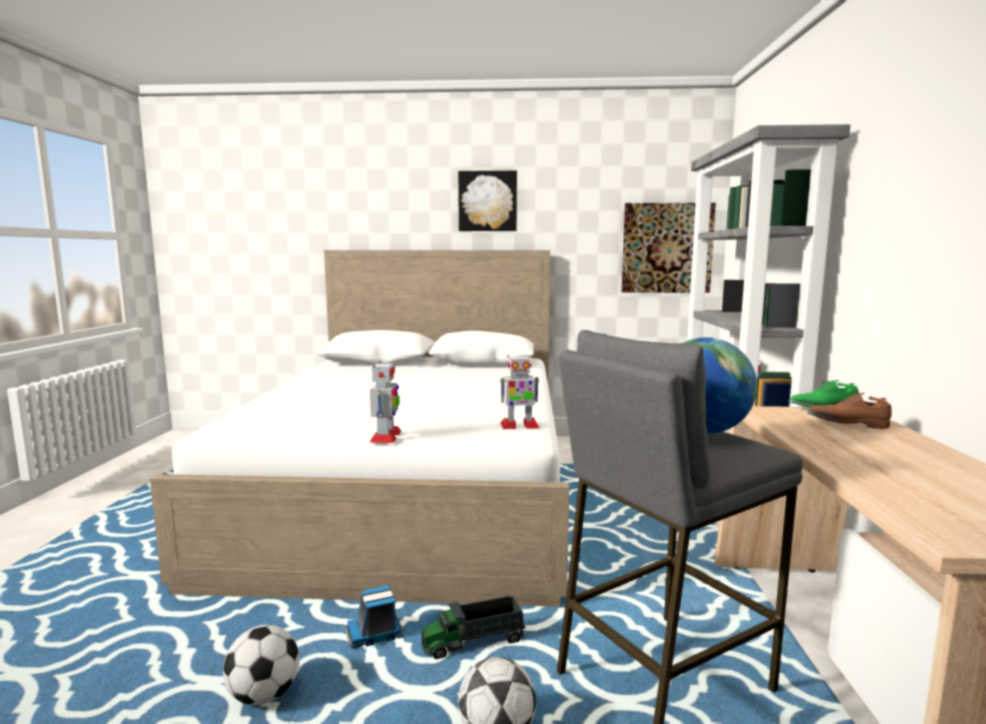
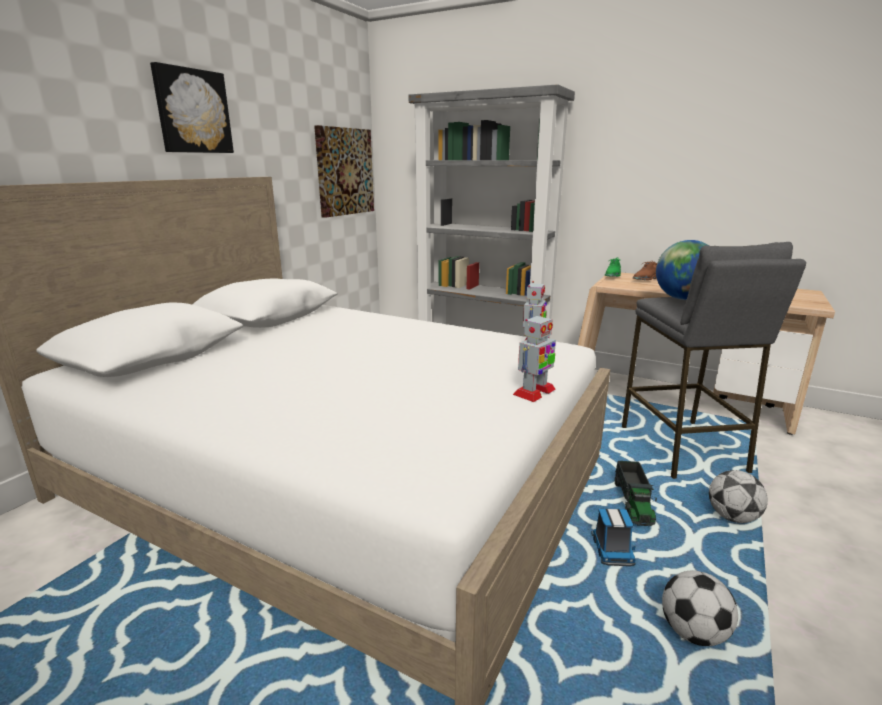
camera: 65 degrees left, 10 degrees up
toy robot [369,361,401,443] -> toy robot turned 105 degrees clockwise [513,313,556,402]

